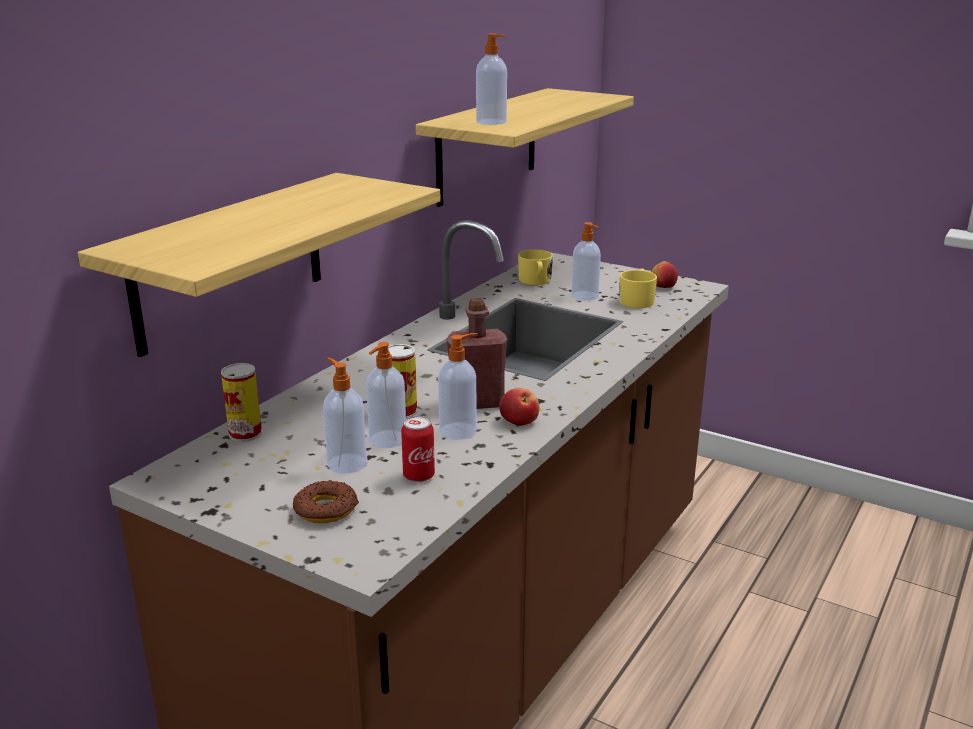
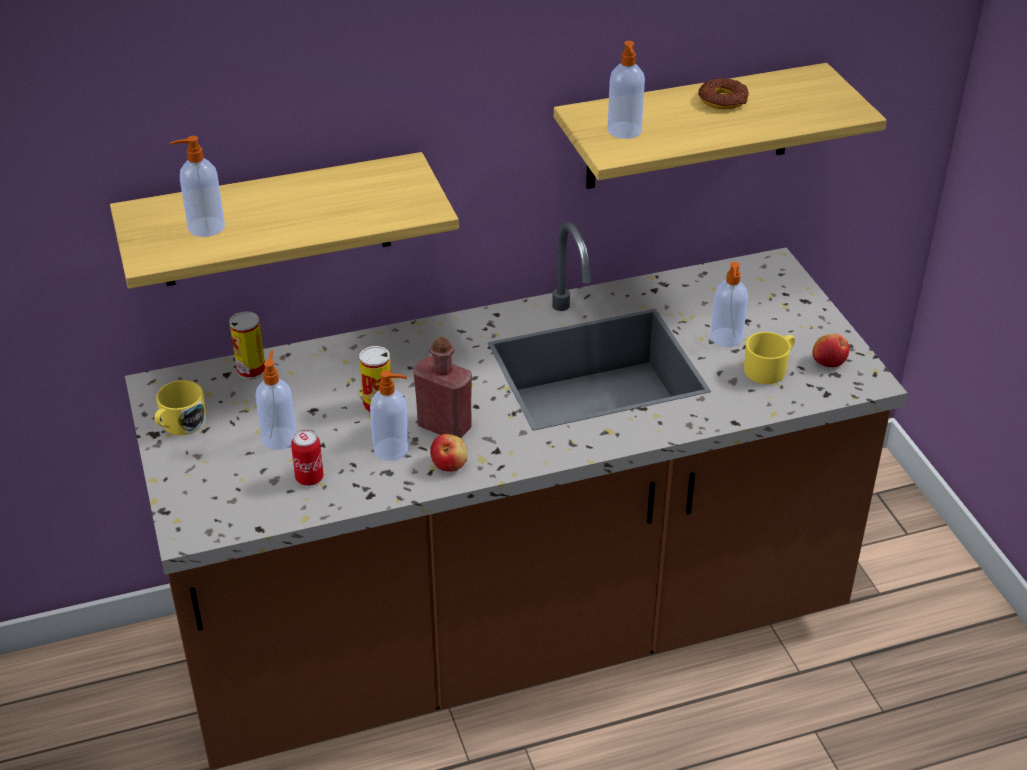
camera: 40 degrees right, 15 degrees up
donut [293,480,359,523] -> donut moved to [698,78,749,109]
soap dispenser [366,342,406,448] -> soap dispenser moved to [170,136,225,237]
yellow mug [518,249,553,285] -> yellow mug moved to [155,380,206,435]

